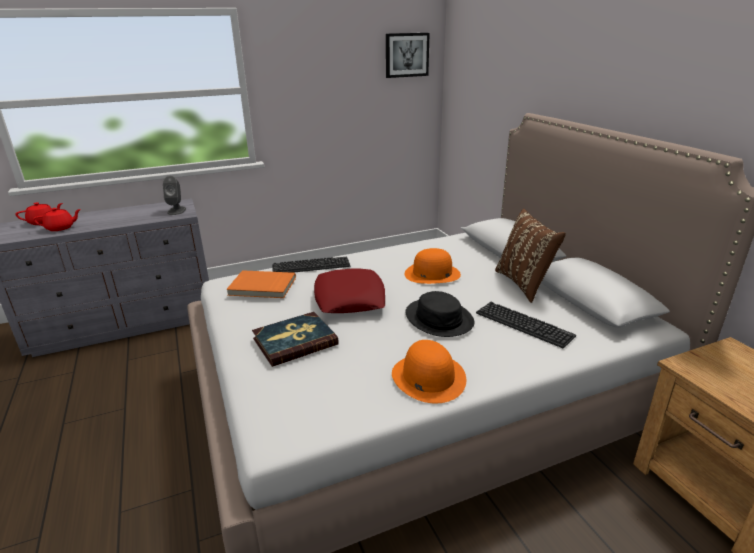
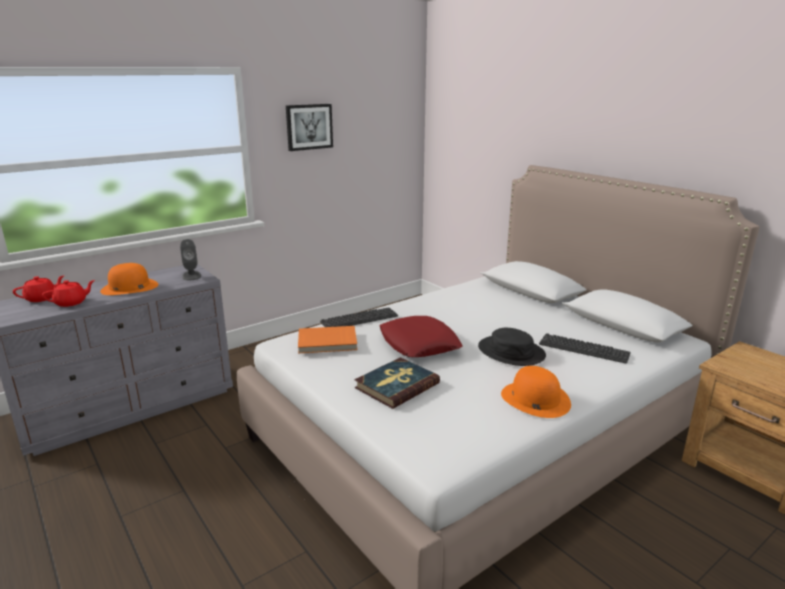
camera: 15 degrees left, 5 degrees down
picture [386,33,430,78] -> picture moved to [286,104,333,151]
orange hat [405,248,461,284] -> orange hat moved to [100,263,158,295]
brown pillow [495,209,566,303] -> none

